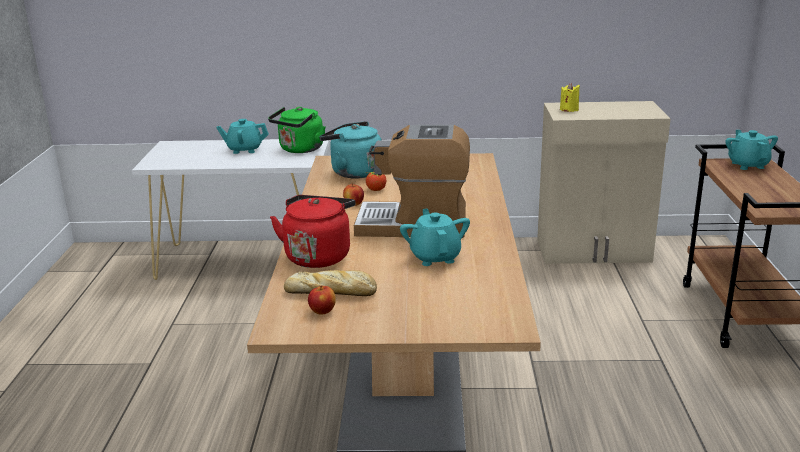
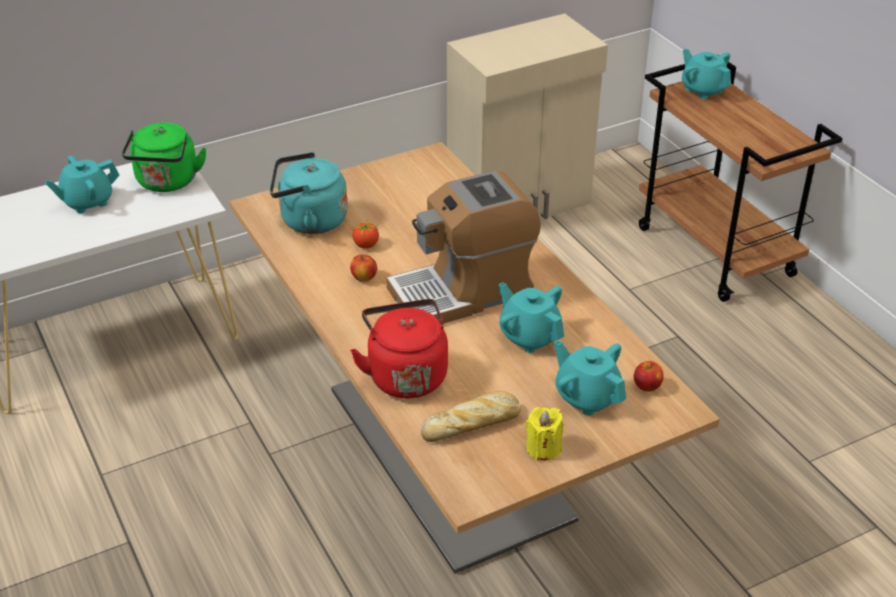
camera: 30 degrees left, 15 degrees up
apple [308,285,336,315] -> apple moved to [634,361,664,392]
yellow candle [560,83,580,112] -> yellow candle moved to [525,407,563,461]
none -> turquoise teapot [554,340,626,416]

